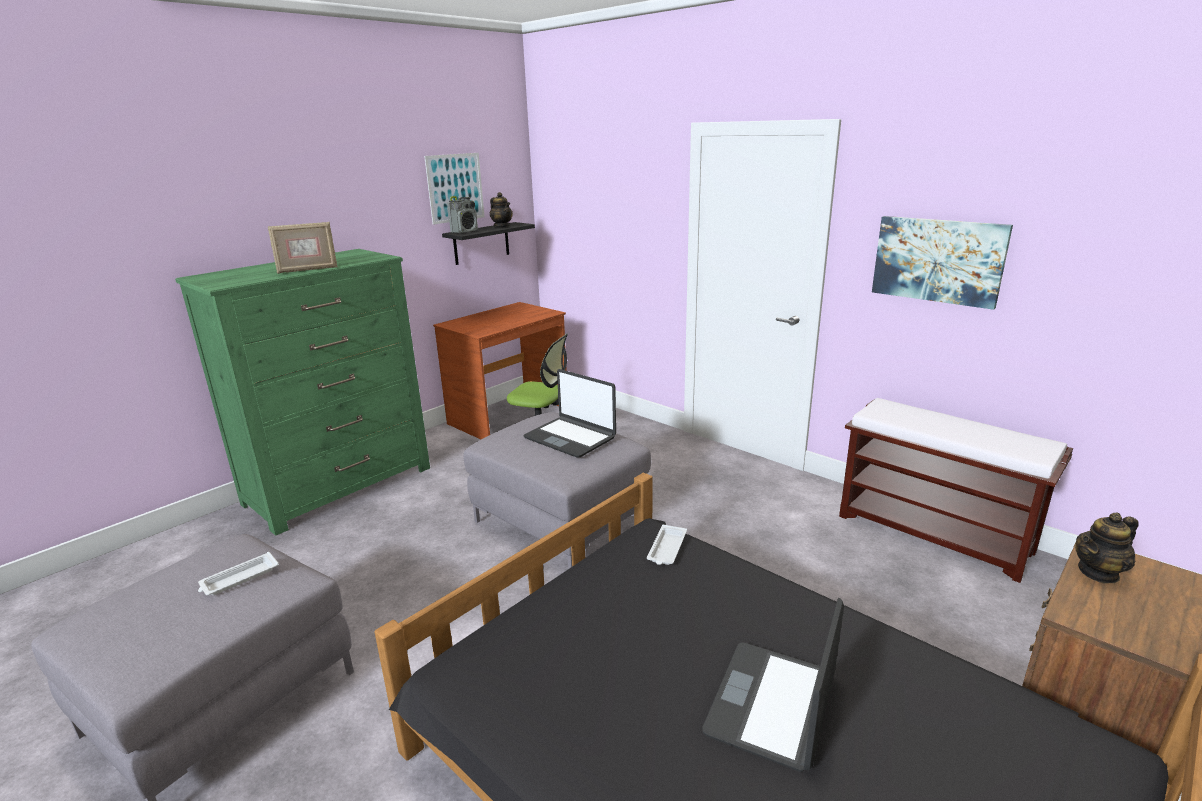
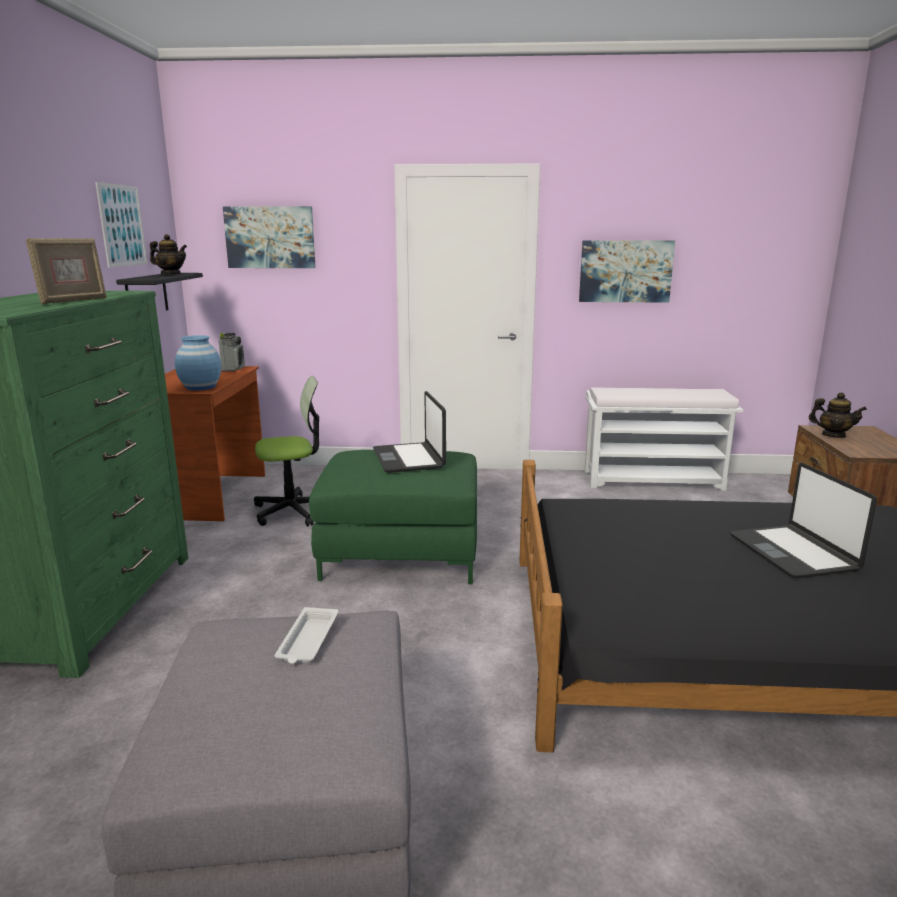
camera: 40 degrees left, 5 degrees down
radio [447,196,478,233] -> radio moved to [219,333,245,371]
grey ottoman [463,412,651,569] -> green ottoman [309,450,477,584]
laptop [523,369,616,458] -> laptop turned 75 degrees clockwise [373,391,446,473]
white tray [647,525,687,565] -> none
brown bench [839,398,1073,583] -> white bench [585,388,743,491]
teapot [1075,512,1139,584] -> teapot turned 90 degrees counterclockwise [809,392,867,438]
none -> blue vase [175,335,221,390]
none -> picture [223,206,316,268]

